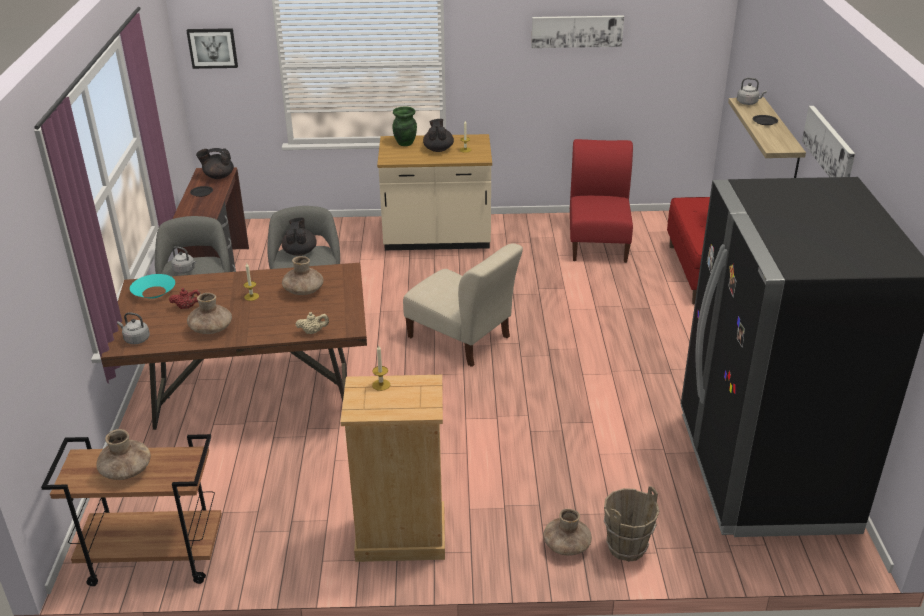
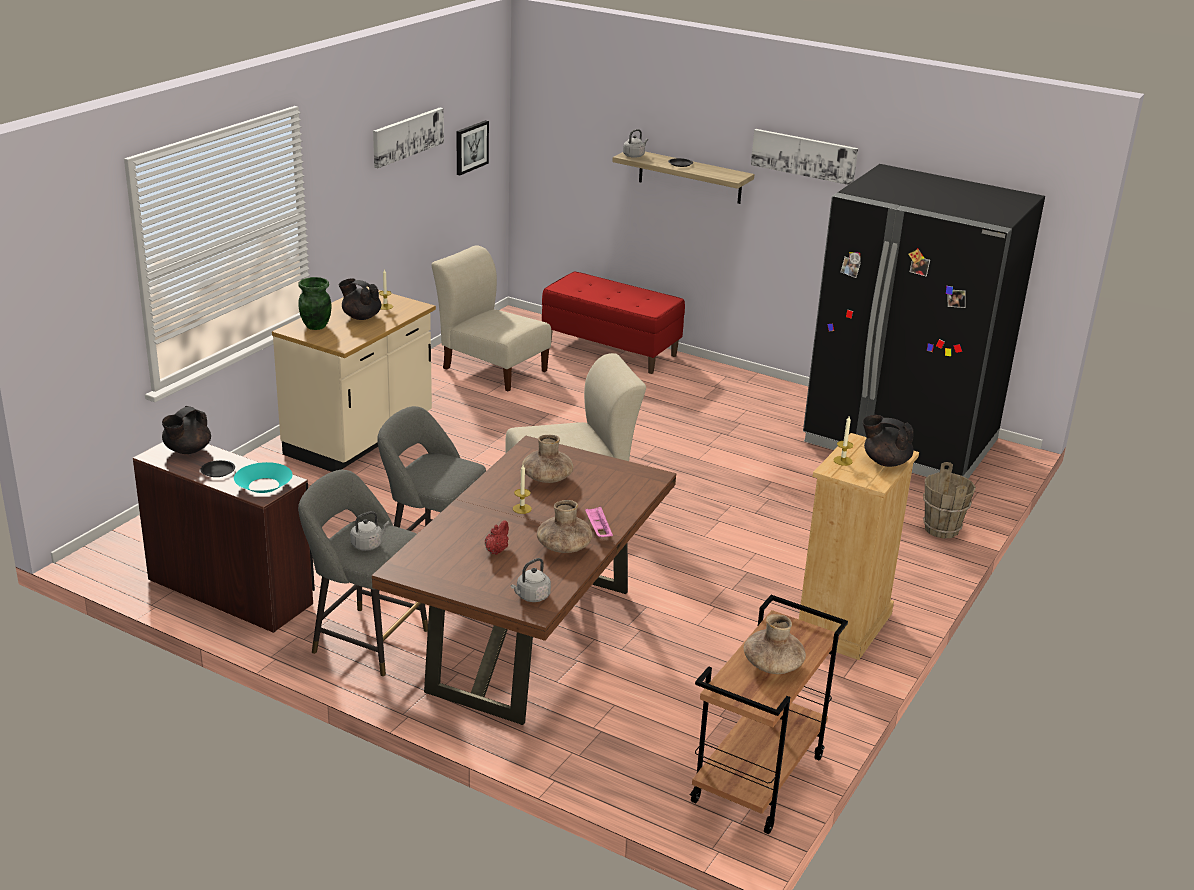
camera: 60 degrees left, 5 degrees down
turquoise bowl [130,274,175,299] -> turquoise bowl moved to [234,462,292,493]
picture [186,28,238,69] -> picture moved to [456,120,489,175]
black teapot [282,217,317,256] -> black teapot moved to [862,415,914,467]
beige teapot [295,312,329,334] -> none
brown vase [543,509,592,556] -> none
red chair [570,139,633,263] -> beige chair [431,245,551,392]
none -> pink tray [585,507,613,537]

